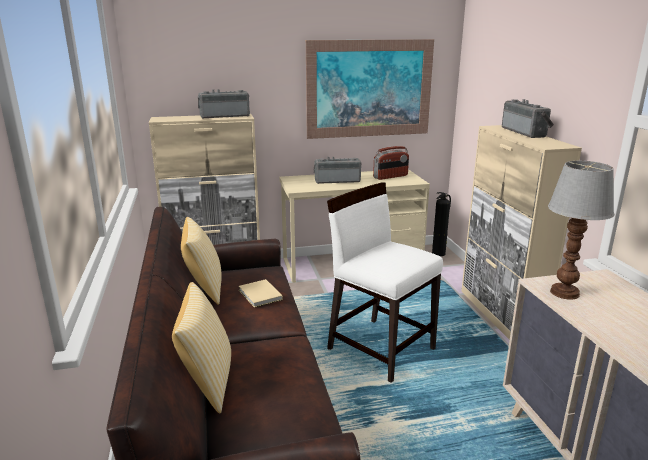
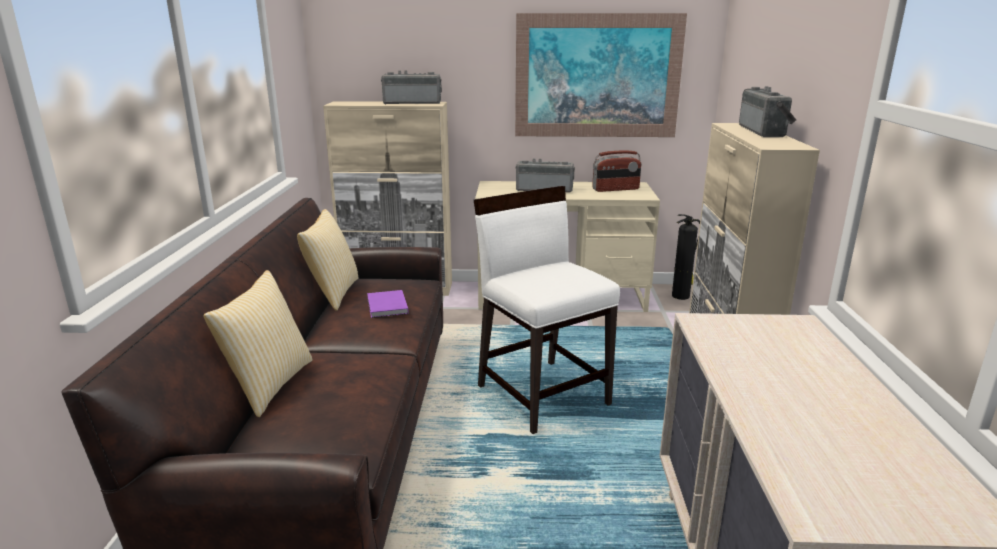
camera: 15 degrees right, 0 degrees up
beige book [239,279,283,308] -> purple book [367,290,409,318]
table lamp [548,161,614,300] -> none

